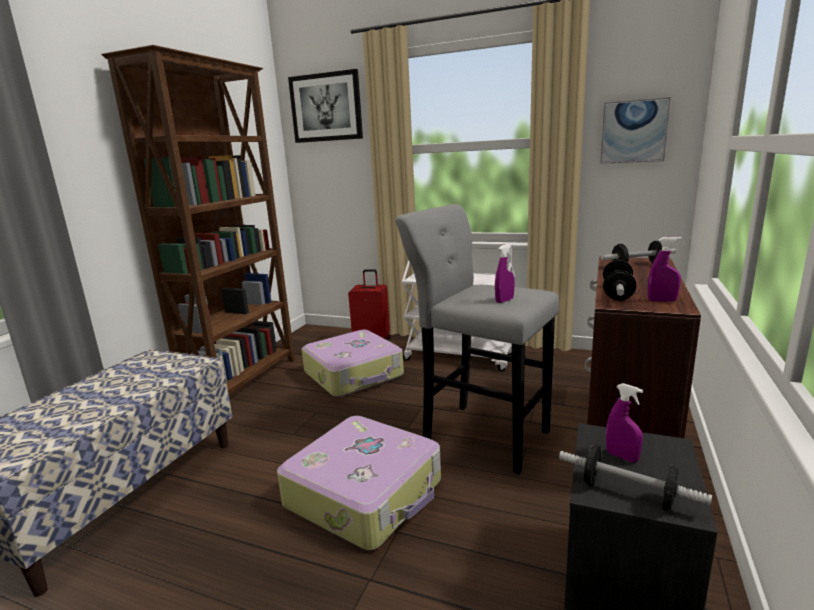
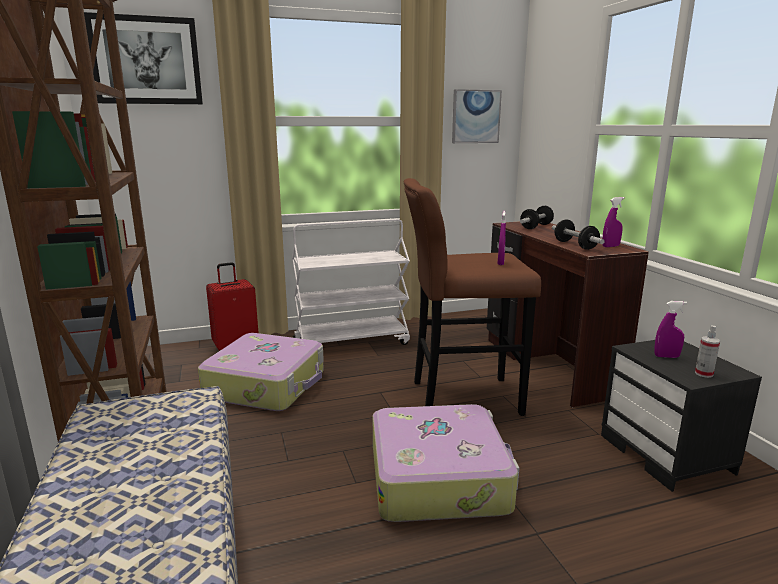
camera: 40 degrees left, 0 degrees up
grey stool [395,204,559,474] -> brown stool [404,178,541,416]
dumbbell [559,444,712,511] -> spray bottle [695,326,720,378]

